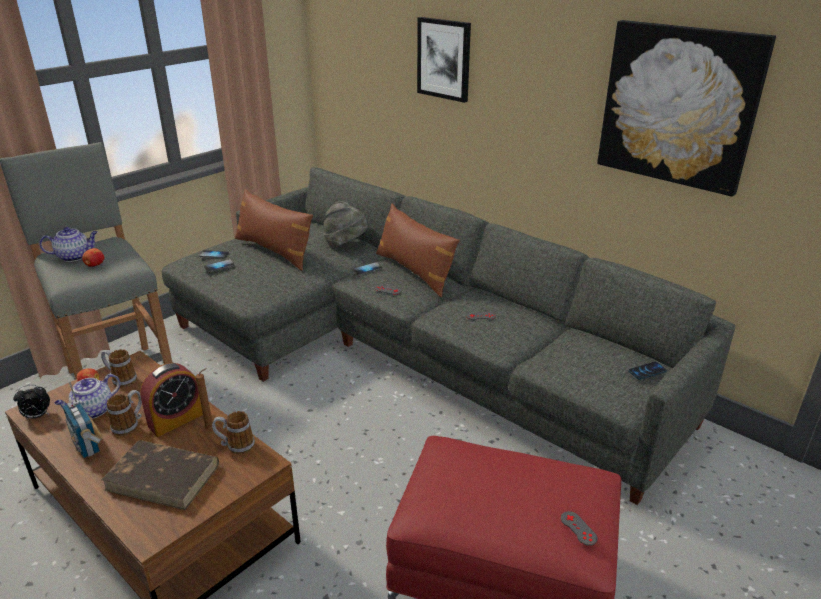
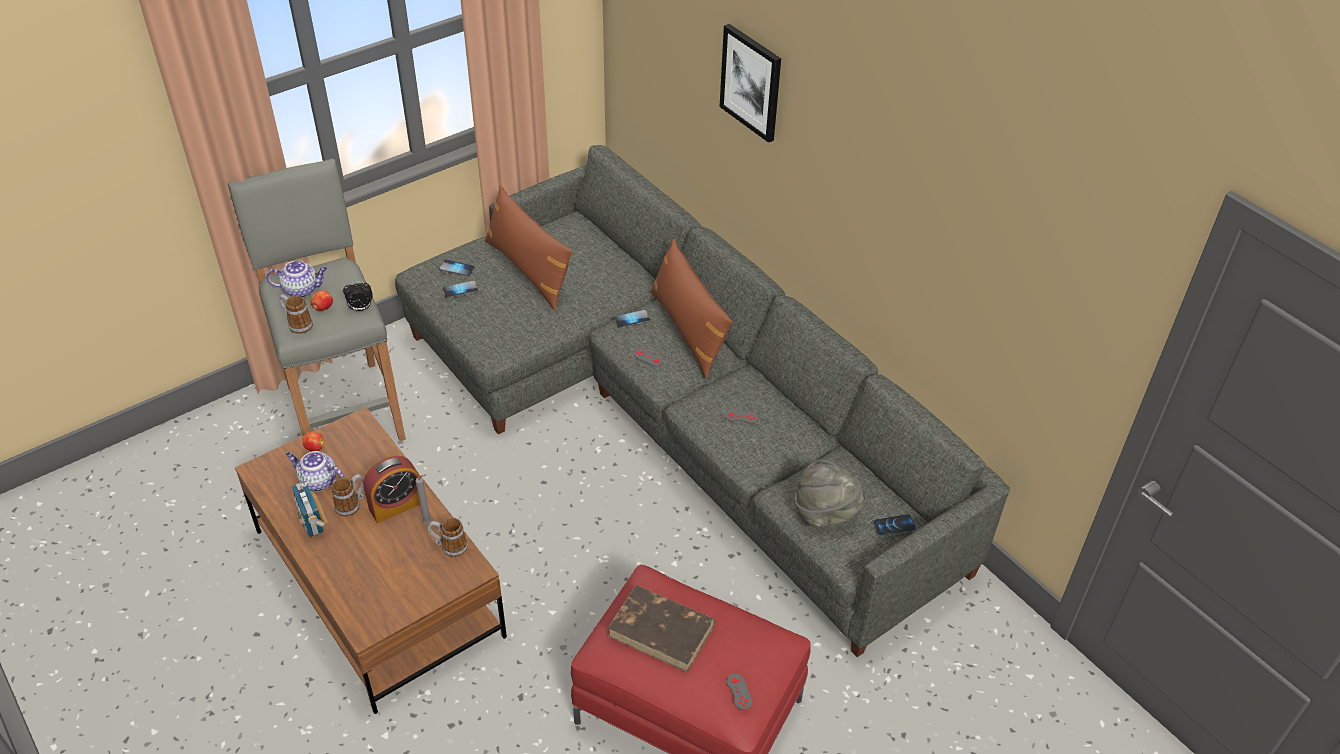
camera: 10 degrees right, 15 degrees up
alarm clock [13,385,50,419] -> alarm clock moved to [343,281,373,311]
teapot [54,374,120,418] -> teapot turned 60 degrees clockwise [286,451,344,491]
mug [101,349,137,387] -> mug moved to [278,294,313,334]
brown book [101,440,219,510] -> brown book moved to [608,585,715,672]
brown candle [196,368,213,430] -> grey candle [416,474,432,524]
grey hat [323,201,368,247] -> grey hat moved to [795,459,865,527]
picture [597,20,776,197] -> none

